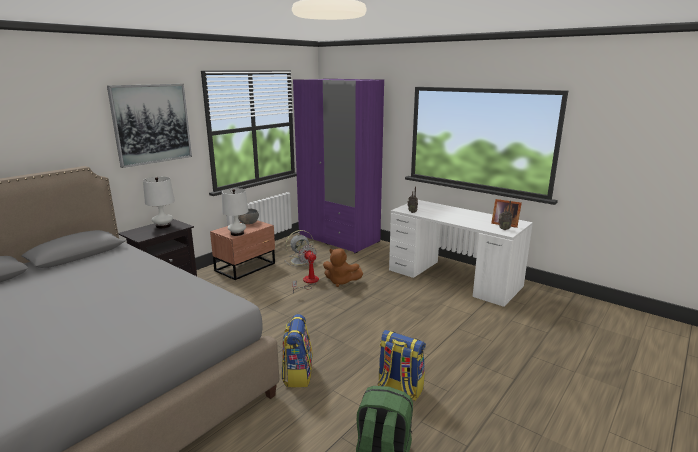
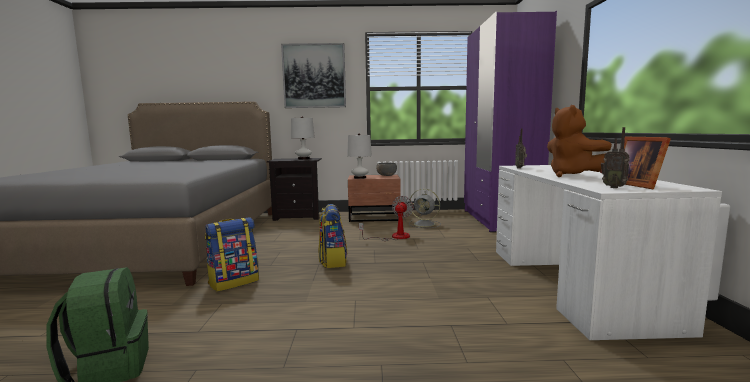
camera: 50 degrees right, 10 degrees down
brown plush toy [323,248,363,287] -> brown plush toy moved to [547,105,612,177]
backpack [378,330,426,401] -> backpack moved to [319,204,347,268]

